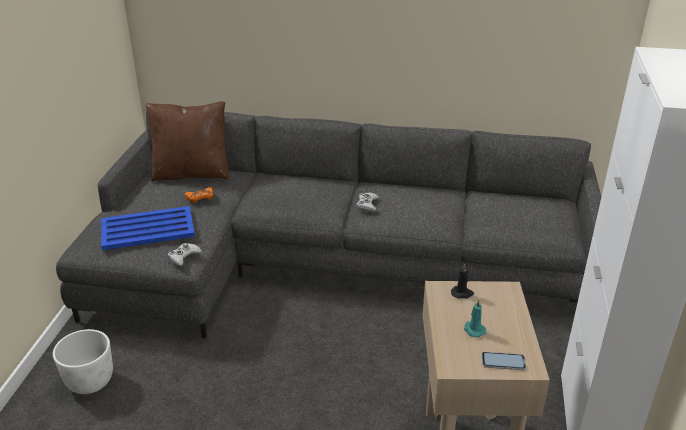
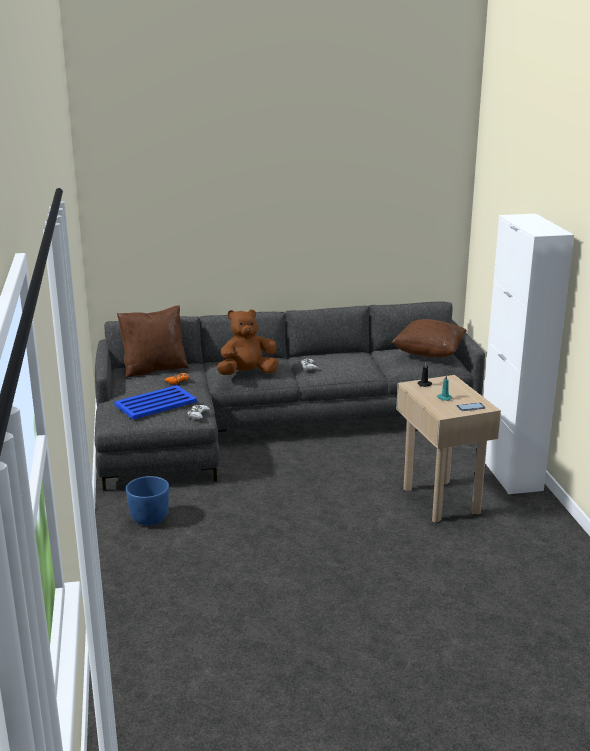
camera: 20 degrees left, 10 degrees down
white planter [53,329,113,394] -> blue planter [126,476,169,526]
none -> brown plush toy [217,309,279,375]
none -> brown pillow [392,319,467,358]

